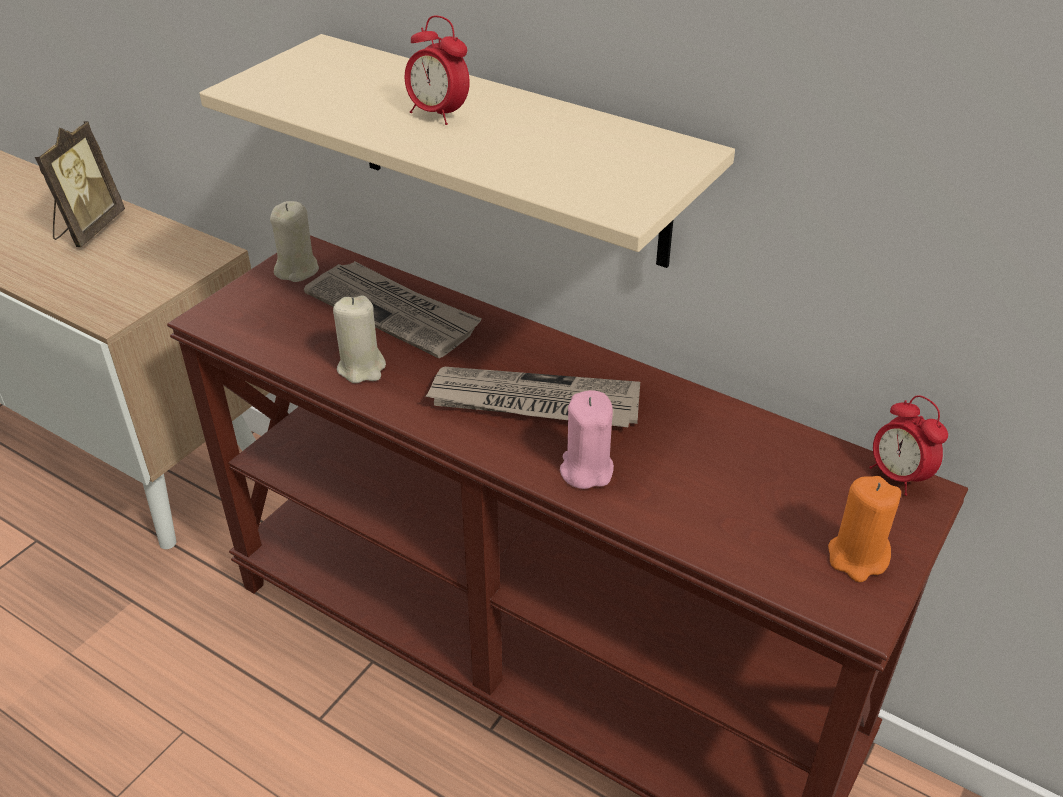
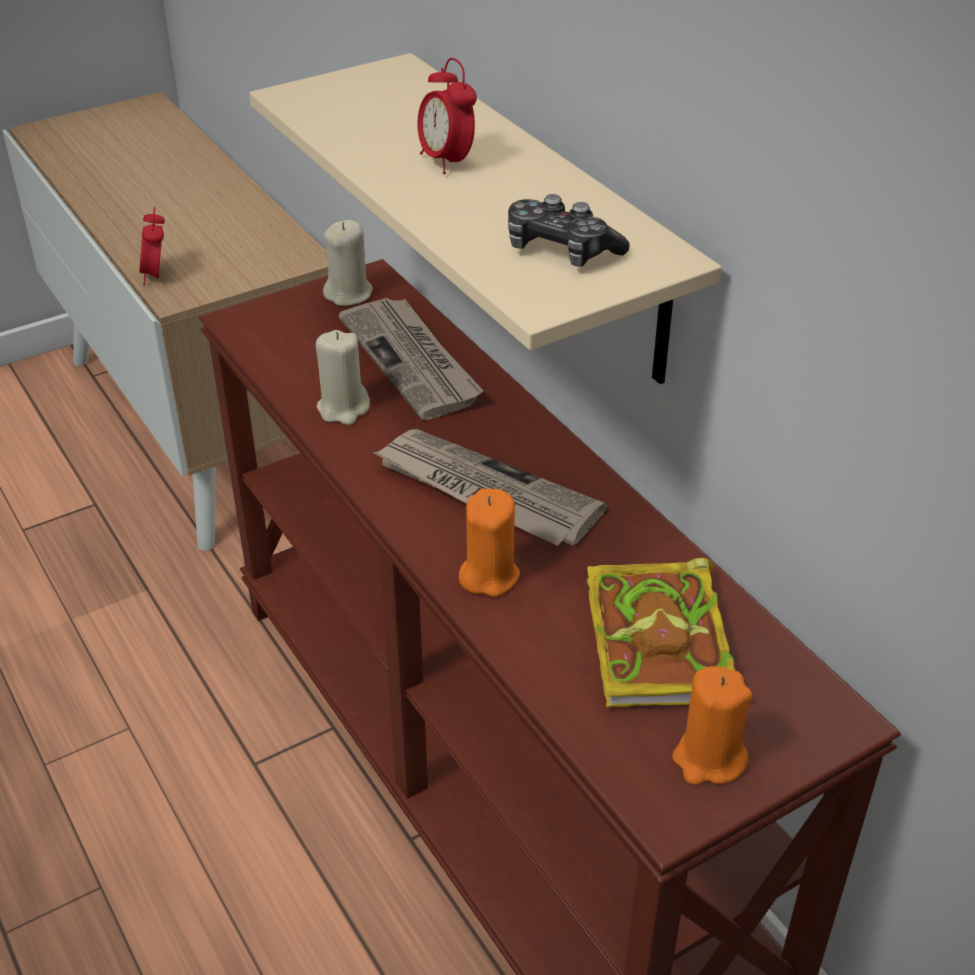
camera: 25 degrees right, 0 degrees up
picture frame [35,121,125,247] -> none
pink candle [560,390,614,489] -> orange candle [459,489,520,597]
alarm clock [869,395,948,496] -> alarm clock moved to [139,207,165,285]
none -> game controller [508,194,630,267]
none -> book [587,558,735,708]

